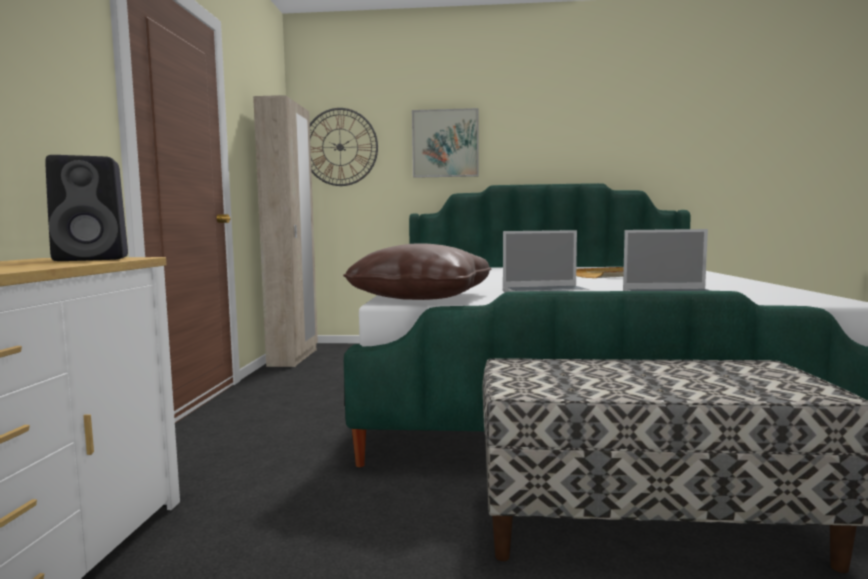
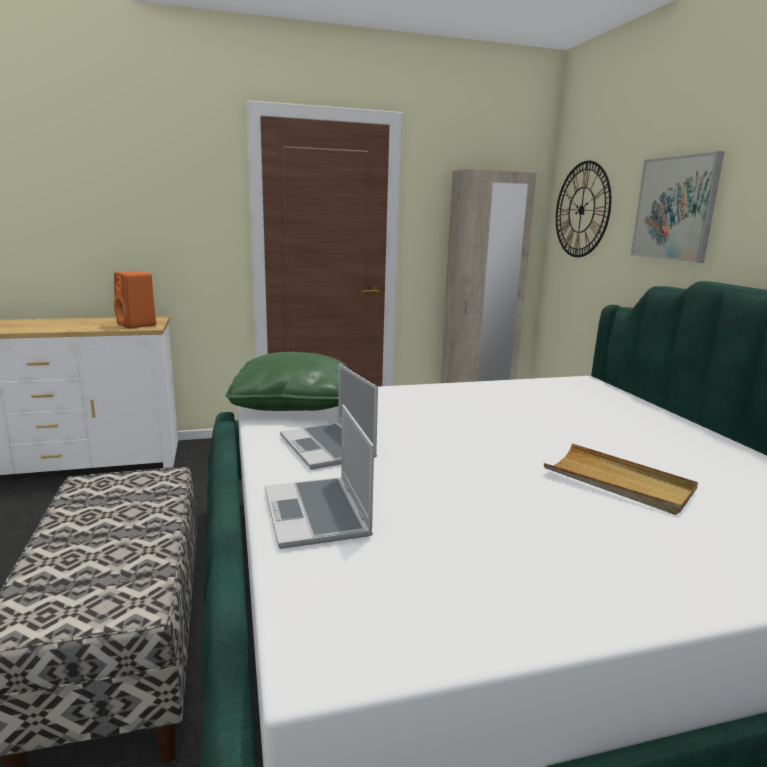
camera: 70 degrees right, 10 degrees up
black speaker [45,155,128,261] -> orange speaker [114,271,156,328]
brown pillow [343,243,491,300] -> green pillow [226,352,350,411]

